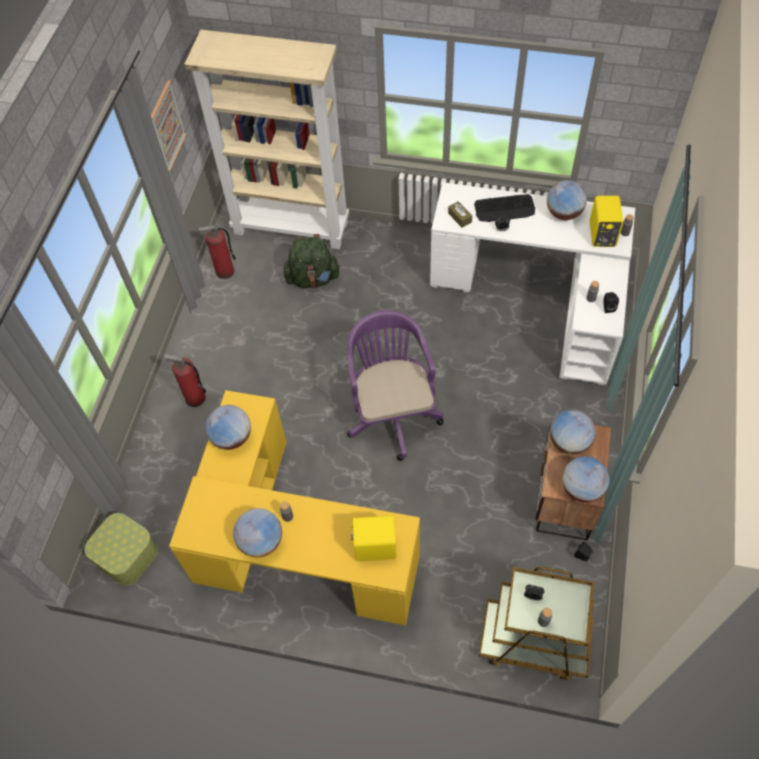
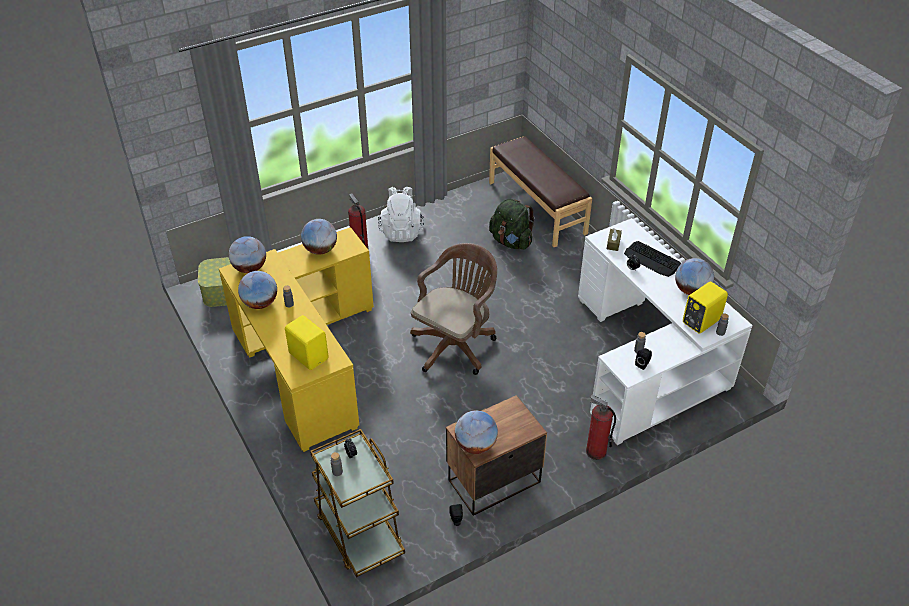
camera: 45 degrees right, 15 degrees down
picture [151,80,187,172] -> none
beige bookcase [184,30,349,249] -> brown bench [489,136,592,247]
fire extinguisher [198,225,236,279] -> fire extinguisher moved to [586,394,616,460]
purple office chair [347,310,444,461] -> brown office chair [410,243,497,375]
globe [550,410,596,454] -> globe moved to [229,236,266,273]
none -> white backpack [378,187,424,242]

